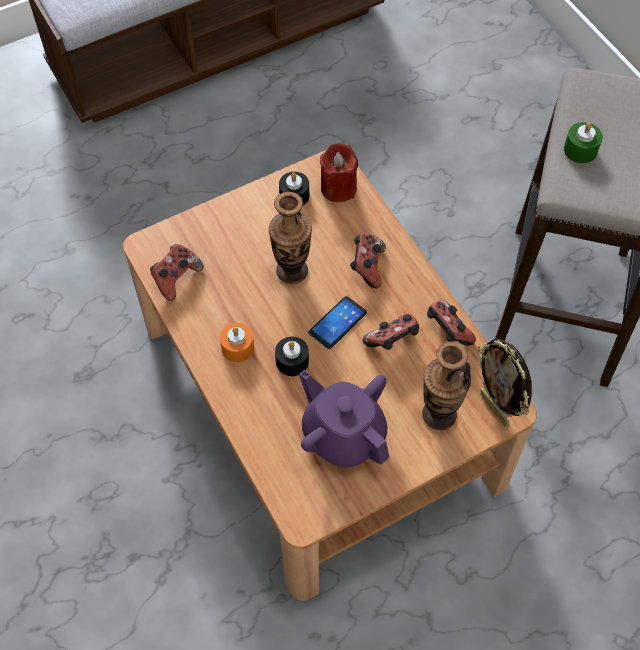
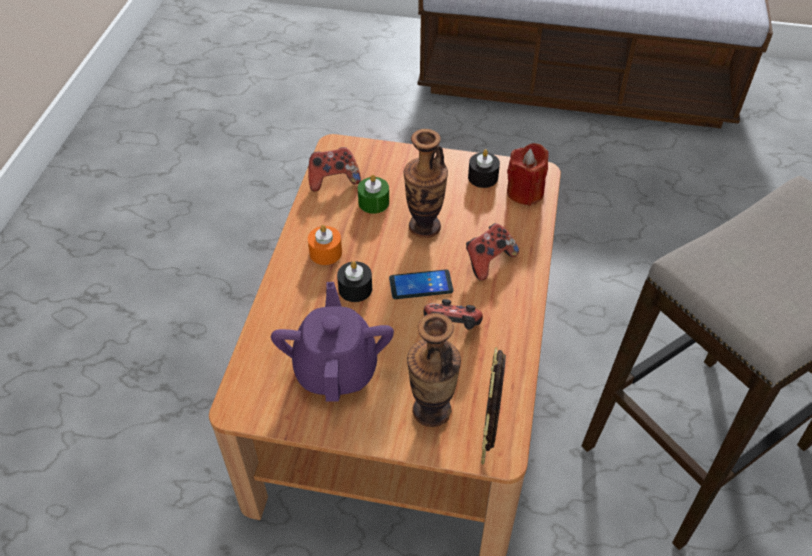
camera: 40 degrees right, 10 degrees down
game controller [427,300,476,346] -> none
green candle [564,122,603,163] -> green candle moved to [358,175,389,214]

